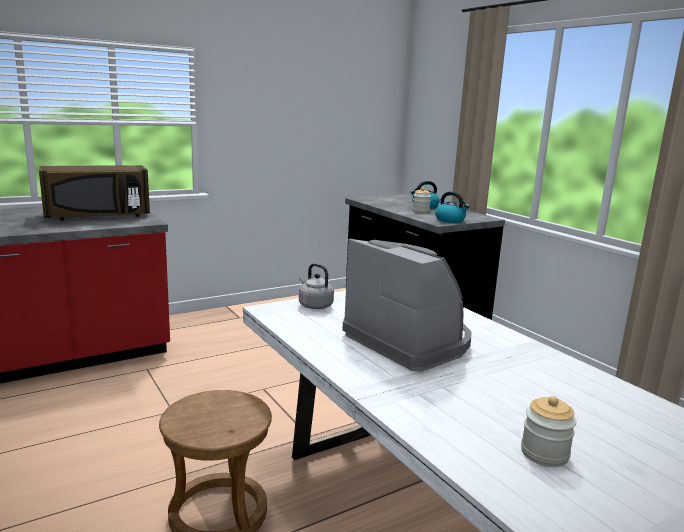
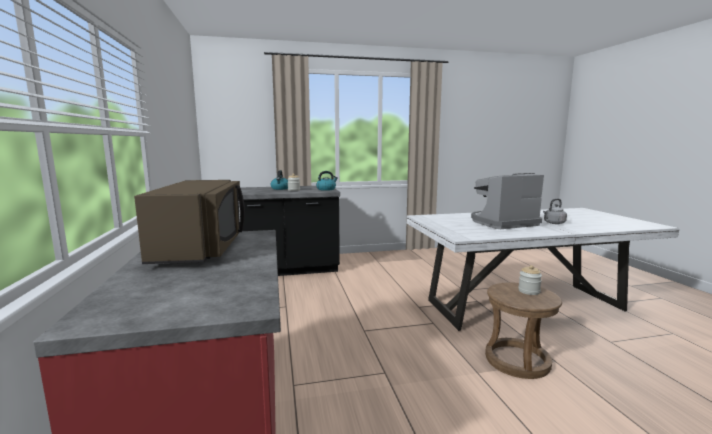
camera: 70 degrees left, 5 degrees down
grey kettle [299,263,334,309] -> grey kettle moved to [543,199,567,224]
jar [521,396,576,467] -> jar moved to [518,265,542,295]

